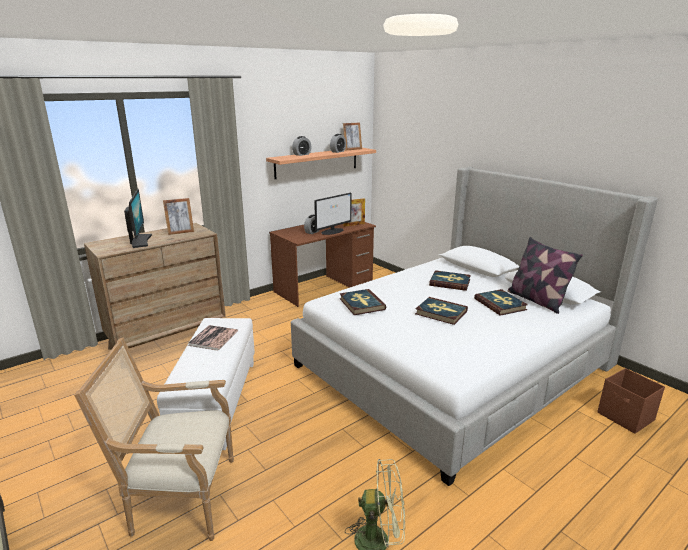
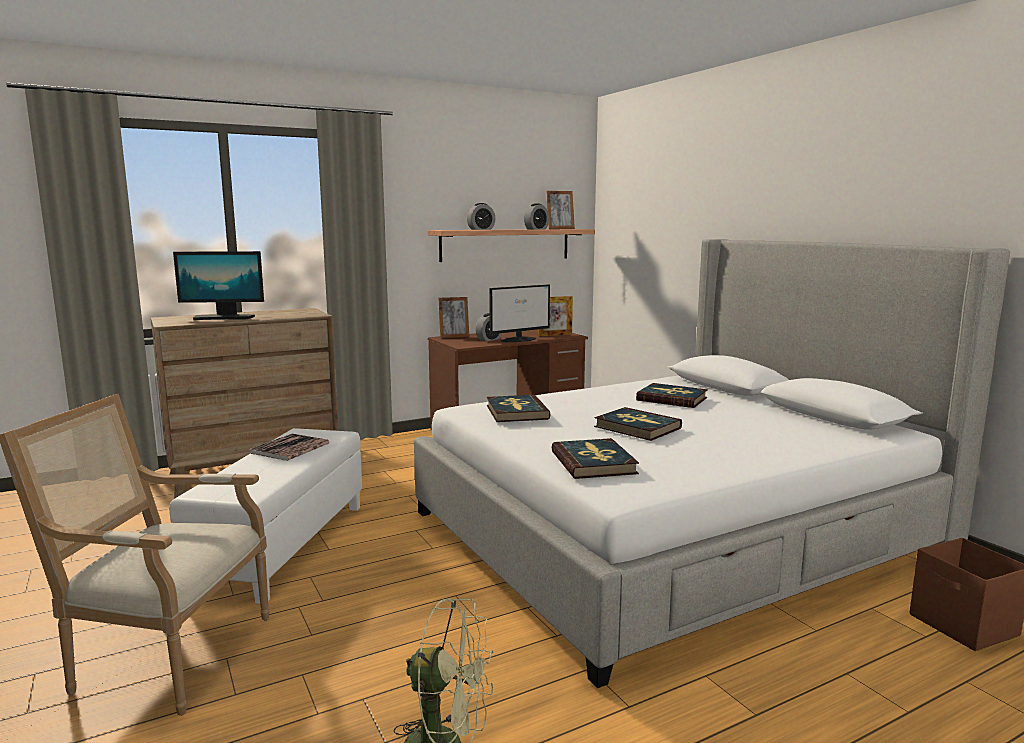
camera: 10 degrees right, 10 degrees down
monitor [124,189,152,248] -> monitor turned 90 degrees clockwise [173,251,264,320]
picture frame [163,198,194,235] -> picture frame moved to [438,297,469,338]
book [474,289,528,316] -> book moved to [551,438,639,479]
pillow [507,237,583,314] -> none

